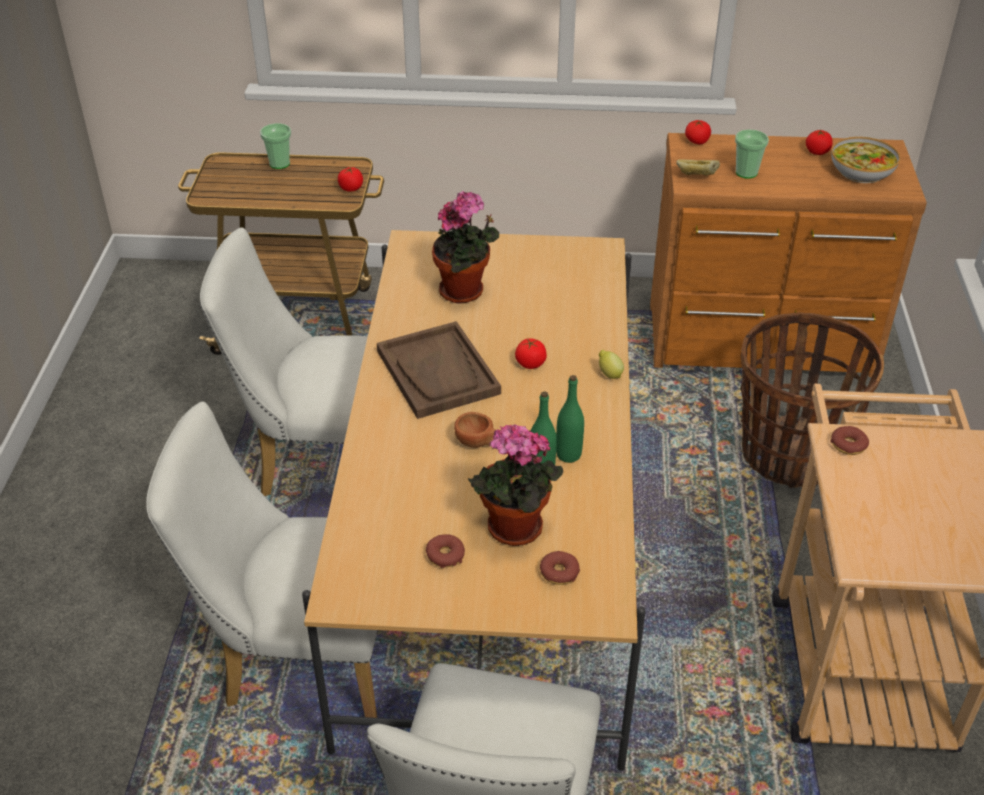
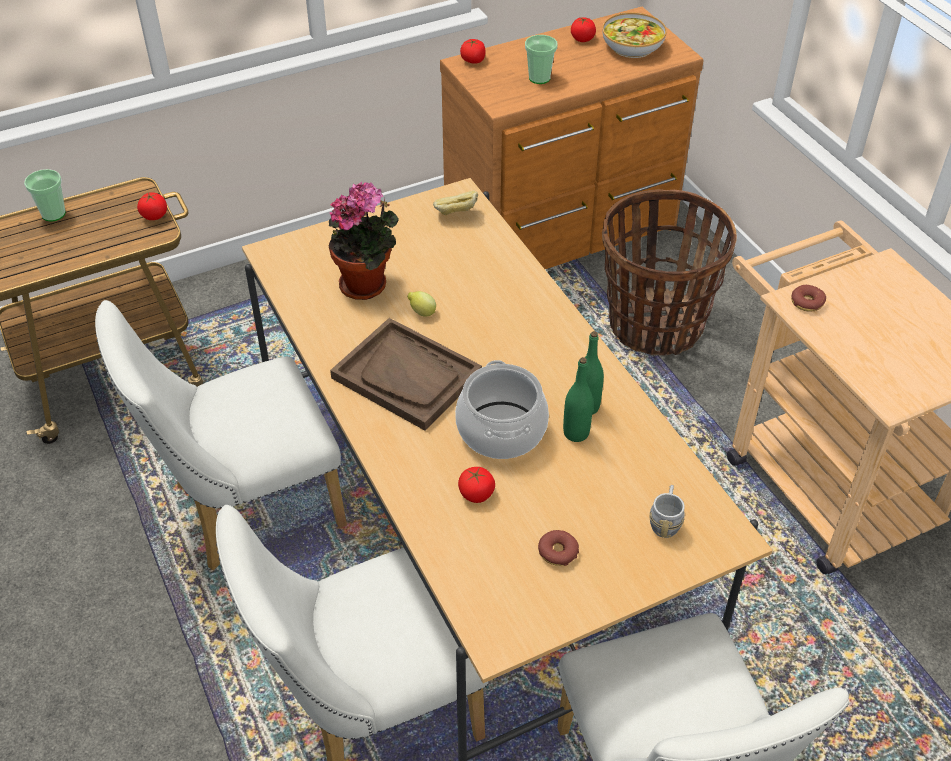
camera: 30 degrees left, 5 degrees up
brown cup [454,412,496,448] -> cooking pot [455,360,549,459]
potted plant [468,425,563,546] -> none
tomato [515,338,547,369] -> tomato moved to [458,467,495,503]
donut [540,551,580,585] -> grey mug [650,485,685,538]
lemon [599,350,624,379] -> lemon moved to [407,291,436,317]
bread [676,159,720,176] -> bread moved to [433,191,478,215]

